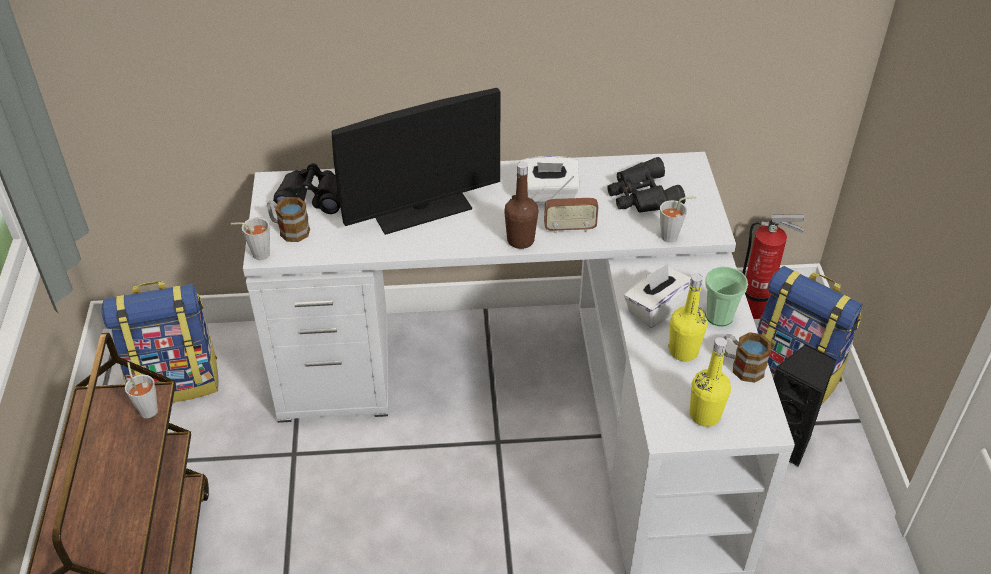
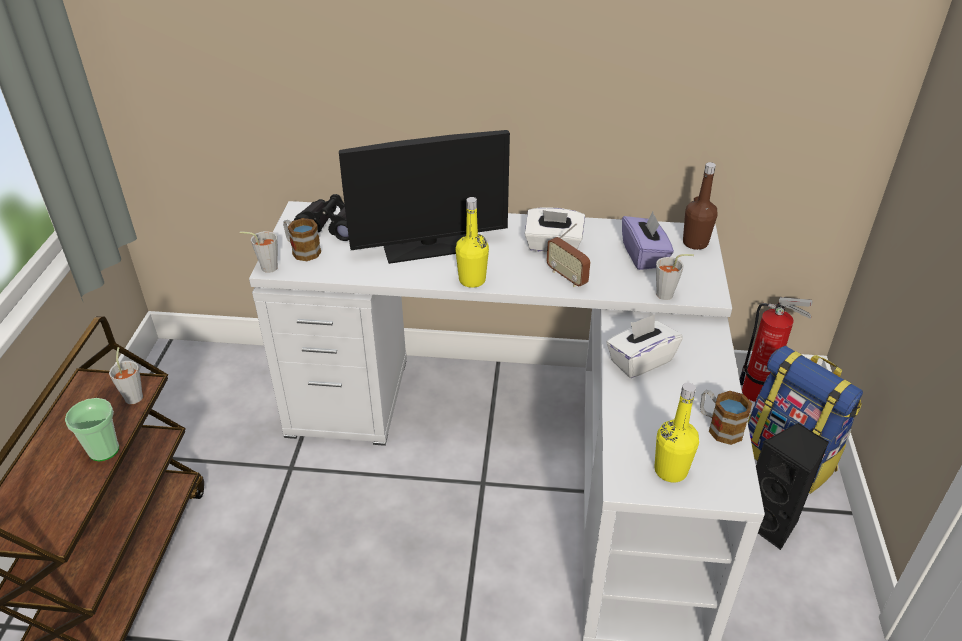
camera: 10 degrees right, 5 degrees down
backpack [102,281,218,403] -> none
brown bottle [504,162,538,249] -> brown bottle moved to [683,162,717,250]
radio [544,176,598,233] -> radio turned 45 degrees clockwise [546,223,590,287]
black binoculars [607,157,685,213] -> purple tissue box [622,212,674,270]
yellow bottle [668,273,708,361] -> yellow bottle moved to [455,197,489,288]
cup [705,267,748,326] -> cup moved to [65,398,119,461]

